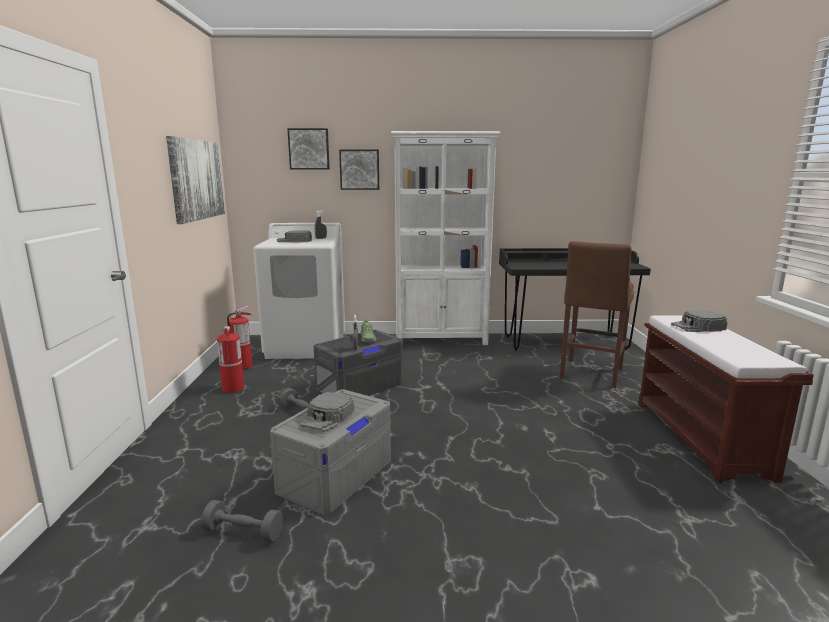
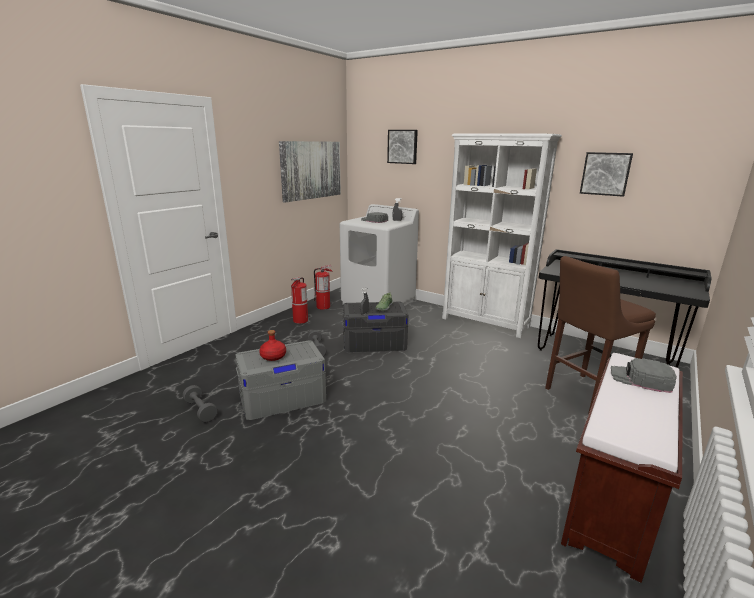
camera: 35 degrees right, 5 degrees up
grey cap [300,392,354,432] -> red bottle [259,330,286,361]
picture [339,150,379,190] -> picture moved to [580,152,633,197]

